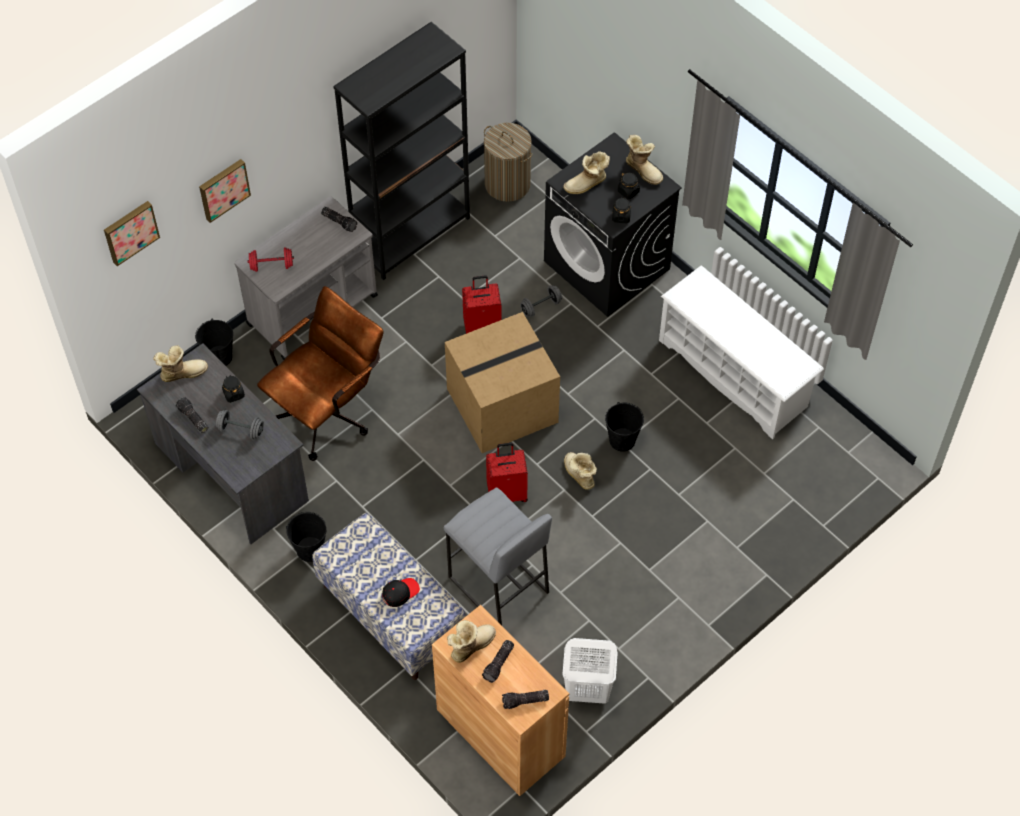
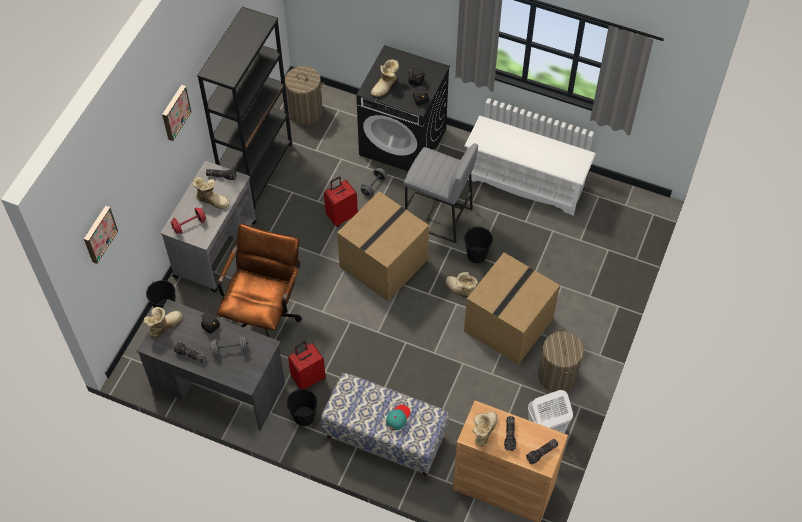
camera: 25 degrees left, 0 degrees up
picture [199,159,251,223] -> picture moved to [162,85,191,141]
black cap [382,578,420,607] -> turquoise cap [386,404,411,430]
grey stool [444,487,552,625] -> grey stool moved to [404,143,478,243]
red suitcase [486,443,528,502] -> red suitcase moved to [288,341,326,389]
boot [626,135,663,185] -> boot moved to [192,177,230,209]
none -> cardboard box [464,252,560,365]
none -> laundry basket [538,328,584,392]

